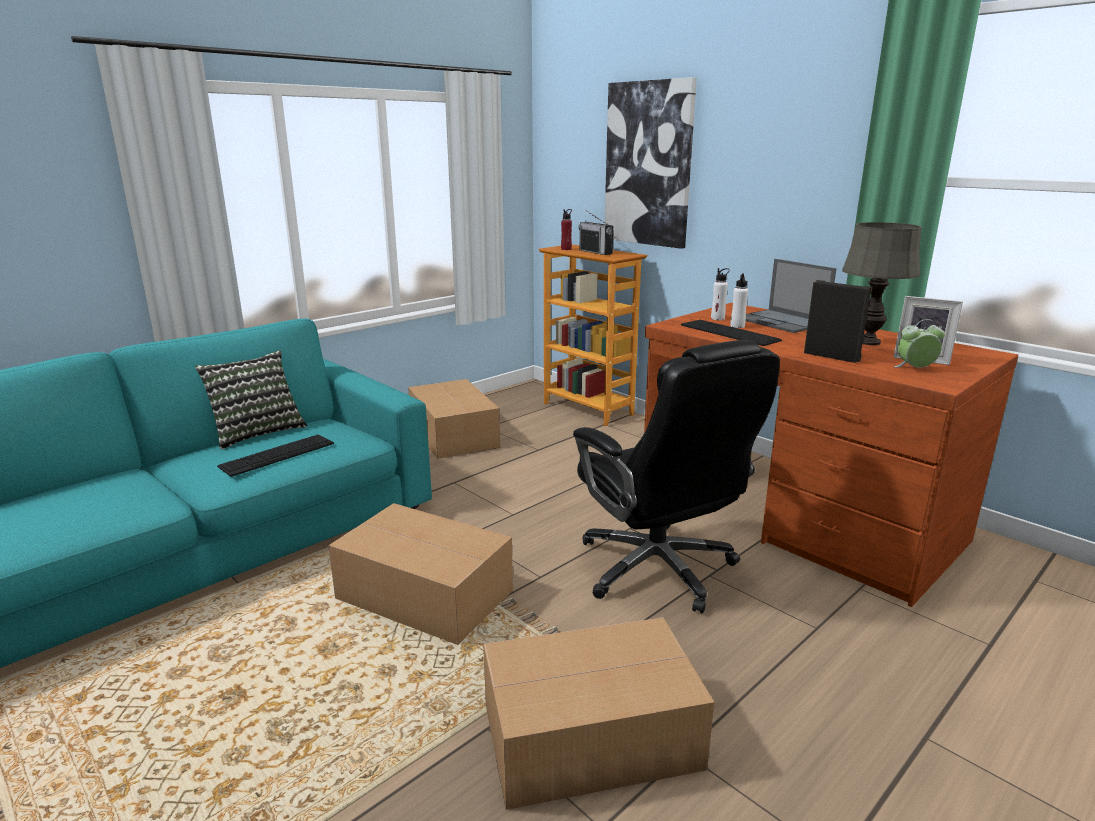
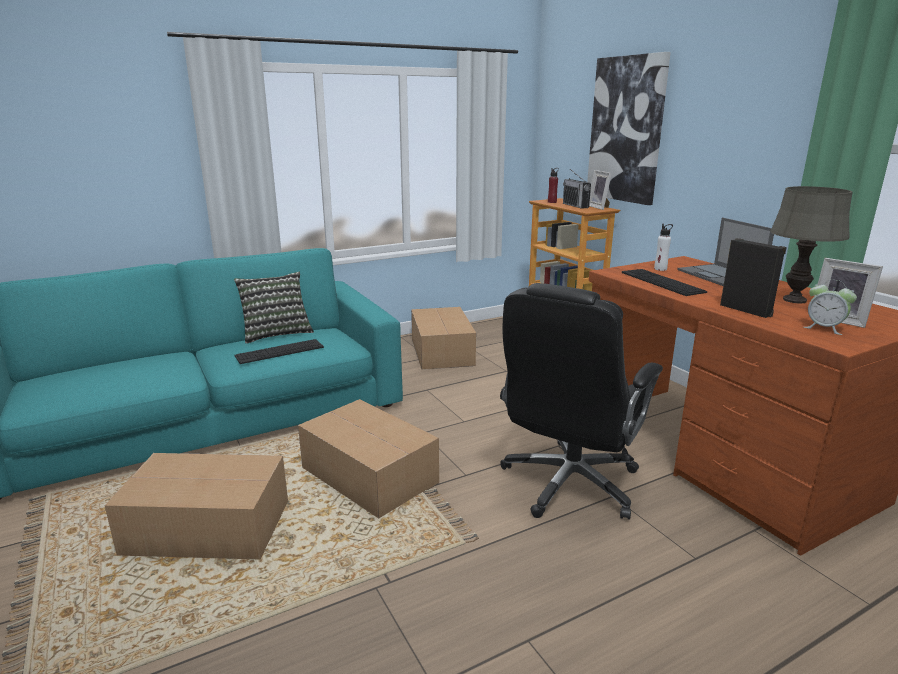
camera: 15 degrees right, 0 degrees up
cardboard box [483,617,714,810] -> cardboard box moved to [105,453,288,560]
black office chair [573,340,780,613] -> black office chair turned 45 degrees clockwise [500,283,663,520]
white bottle [730,273,748,328] -> none
alarm clock [894,319,945,368] -> alarm clock turned 150 degrees counterclockwise [804,280,857,335]
none -> picture frame [589,170,612,210]

